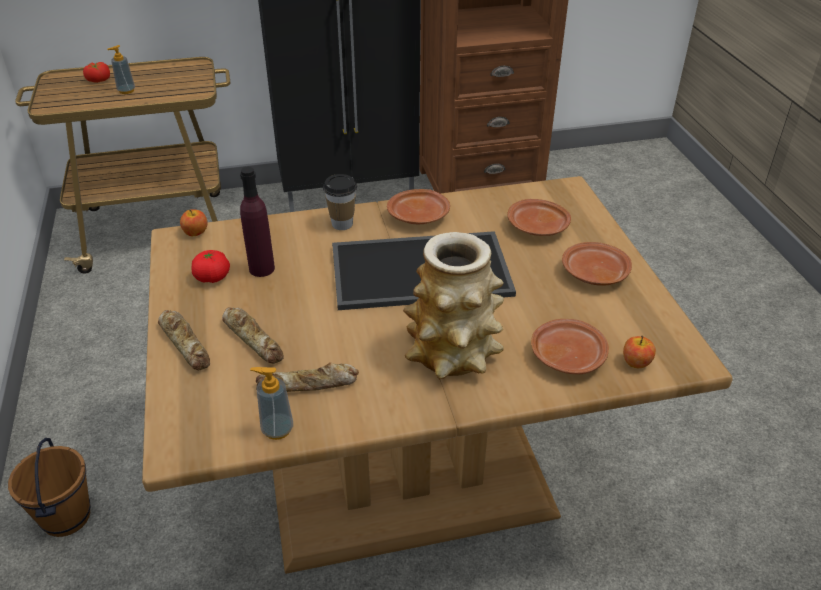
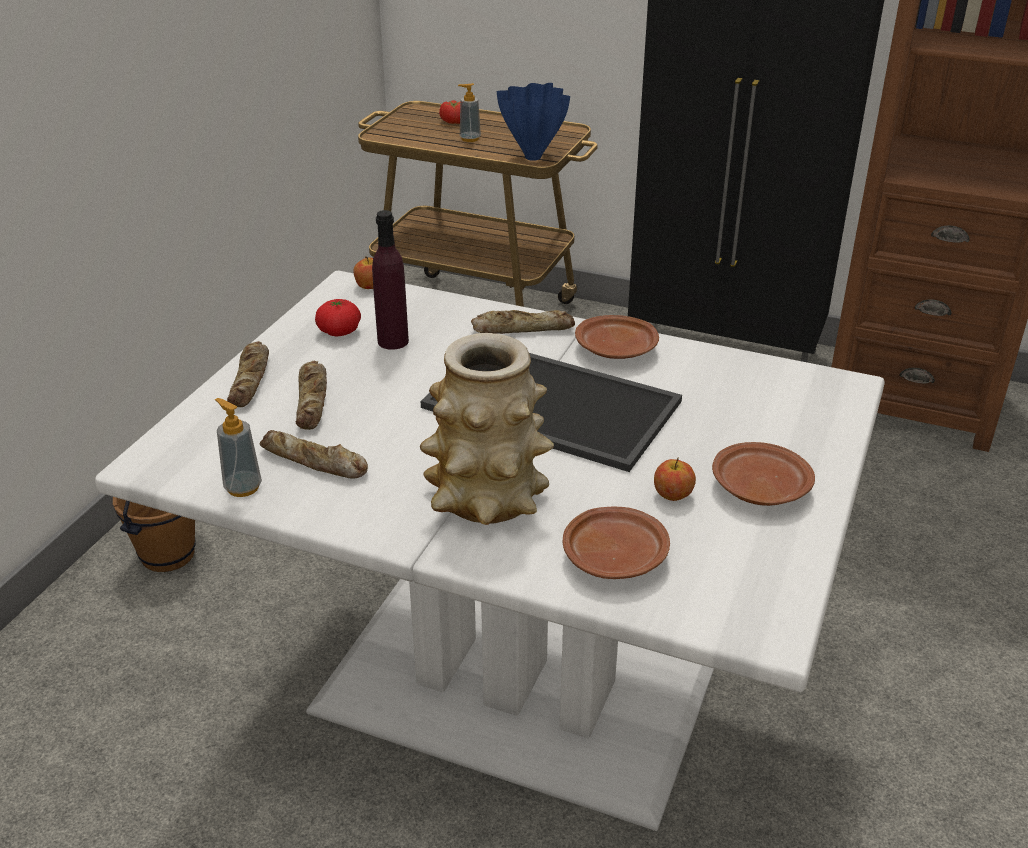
camera: 35 degrees right, 5 degrees down
brown dining table [142,176,733,574] -> white dining table [95,270,885,831]
cup [323,174,357,230] -> bread [471,310,575,334]
brown plate [507,199,571,236] -> none
apple [623,336,656,368] -> apple moved to [654,457,696,501]
none -> blue vase [497,83,570,161]

